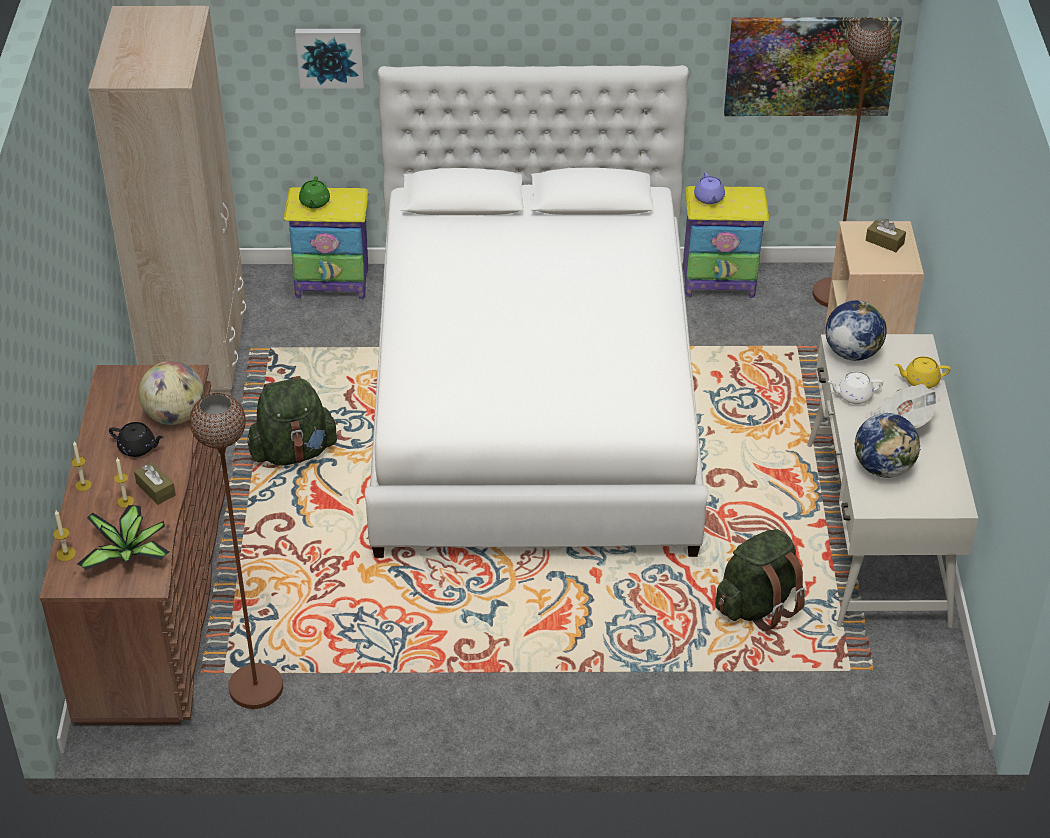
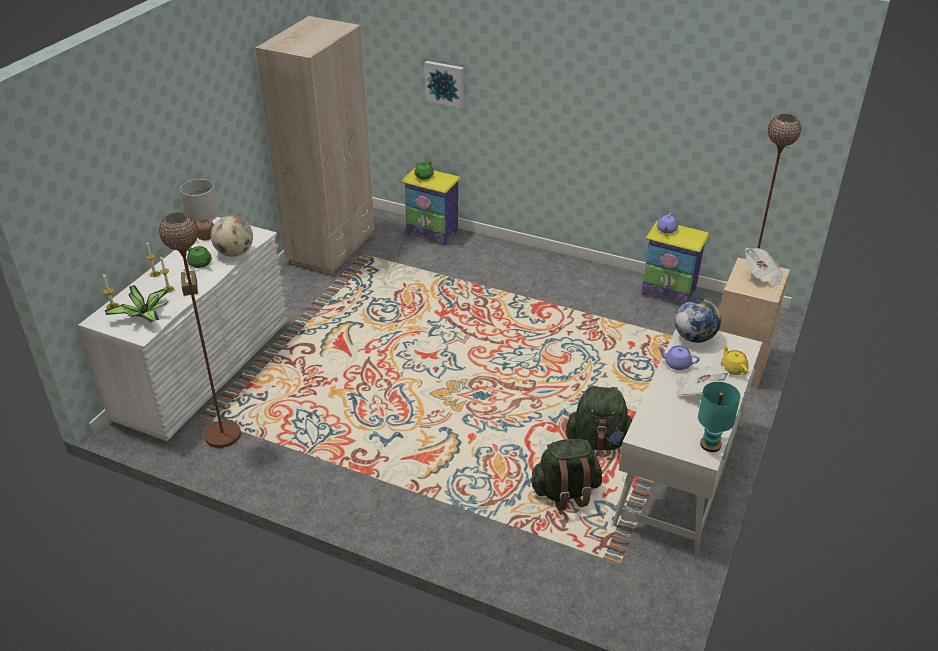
camera: 25 degrees right, 5 degrees down
brown dresser [40,365,226,725] -> white dresser [78,217,289,441]
black teapot [109,422,164,457] -> green teapot [187,246,212,268]
green backpack [247,376,338,466] -> green backpack moved to [566,386,632,451]
white bed [365,65,708,558] -> none
picture [724,17,902,116] -> none
white teapot [827,371,883,404] -> purple teapot [658,346,700,370]
globe [855,413,921,478] -> none
brown tissue box [866,219,906,252] -> newspaper [745,248,783,288]
yellow teapot [895,356,951,389] -> yellow teapot turned 45 degrees clockwise [721,343,748,375]
none -> grey table lamp [180,179,218,240]
none -> turquoise table lamp [698,382,741,452]

